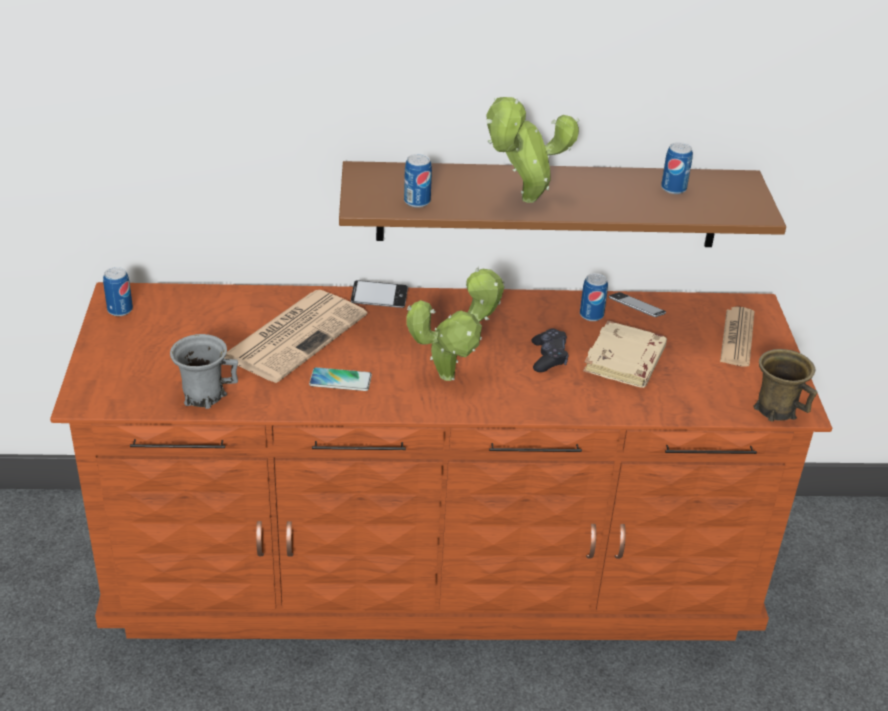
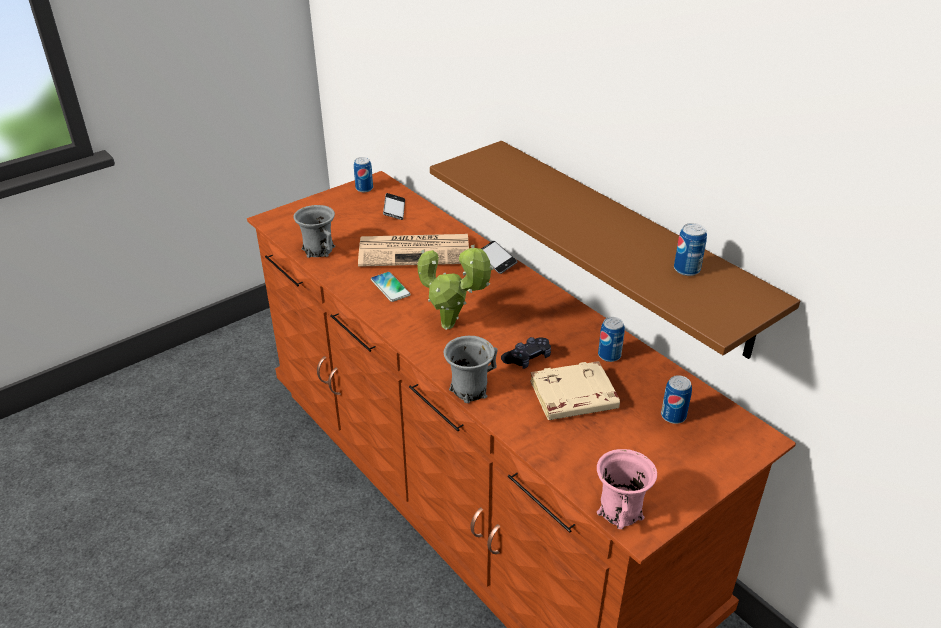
camera: 55 degrees right, 0 degrees up
can [404,154,432,208] -> can moved to [661,375,692,424]
potted plant [486,97,579,203] -> none
phone [609,292,666,317] -> phone moved to [383,193,405,220]
newspaper [720,307,755,367] -> none
brown mug [754,349,817,421] -> pink mug [597,449,657,529]
none -> grey mug [444,336,498,403]

